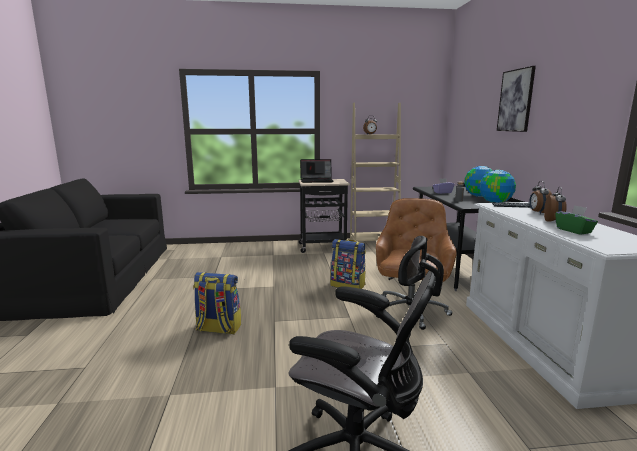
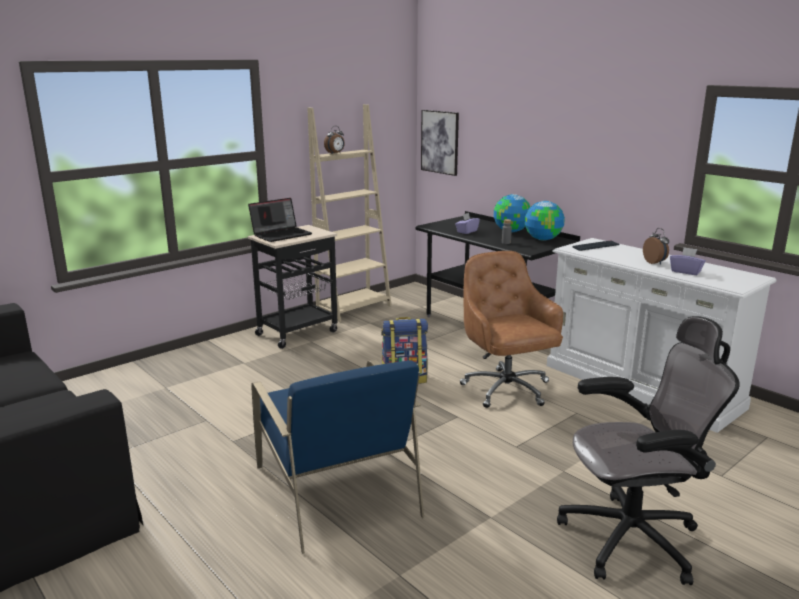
camera: 35 degrees left, 5 degrees up
backpack [193,272,241,335] -> blue armchair [251,360,424,554]
picture [497,66,536,132] -> picture moved to [421,110,459,176]
alarm clock [529,181,552,214] -> none
green tissue box [555,205,598,235] -> purple tissue box [670,247,706,275]

